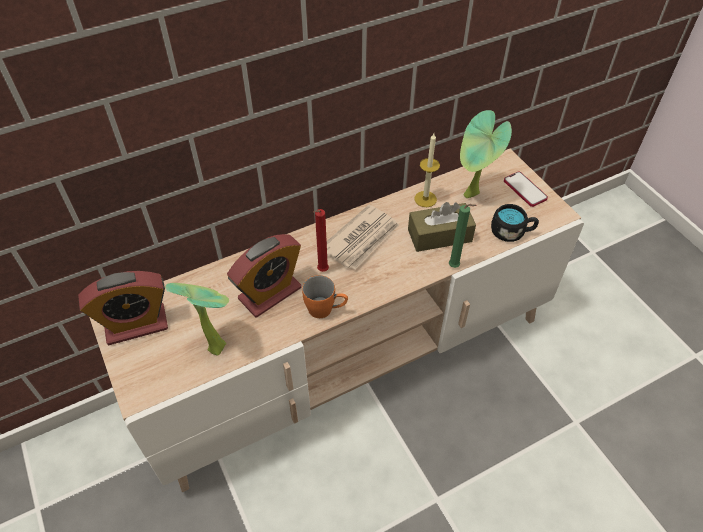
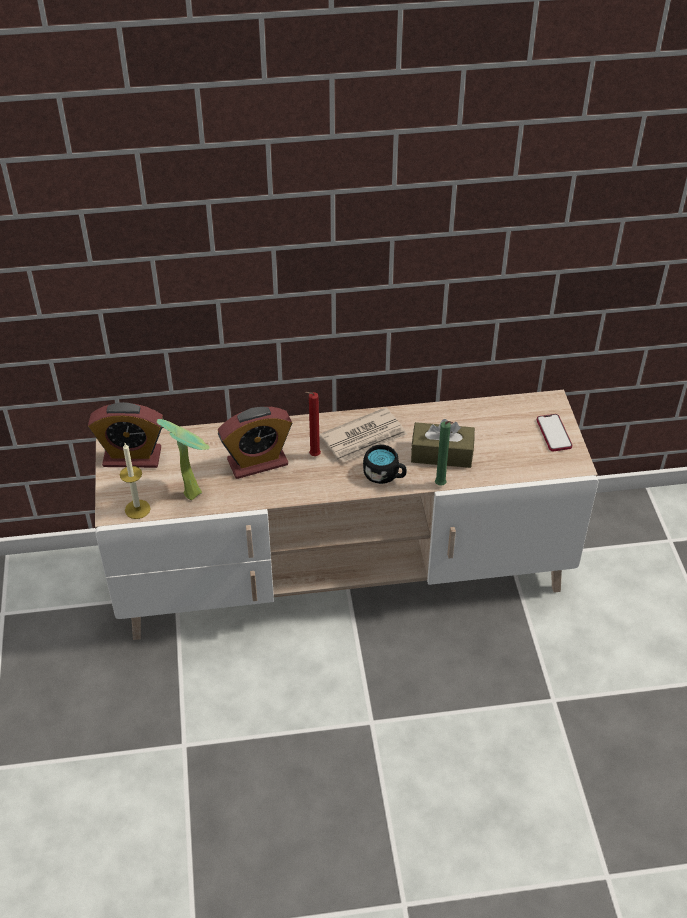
camera: 20 degrees right, 5 degrees down
orange mug [302,275,348,318] -> none
candle [414,133,440,207] -> candle moved to [120,443,151,519]
potted plant [460,110,512,198] -> none
black mug [491,204,539,242] -> black mug moved to [363,445,406,484]

